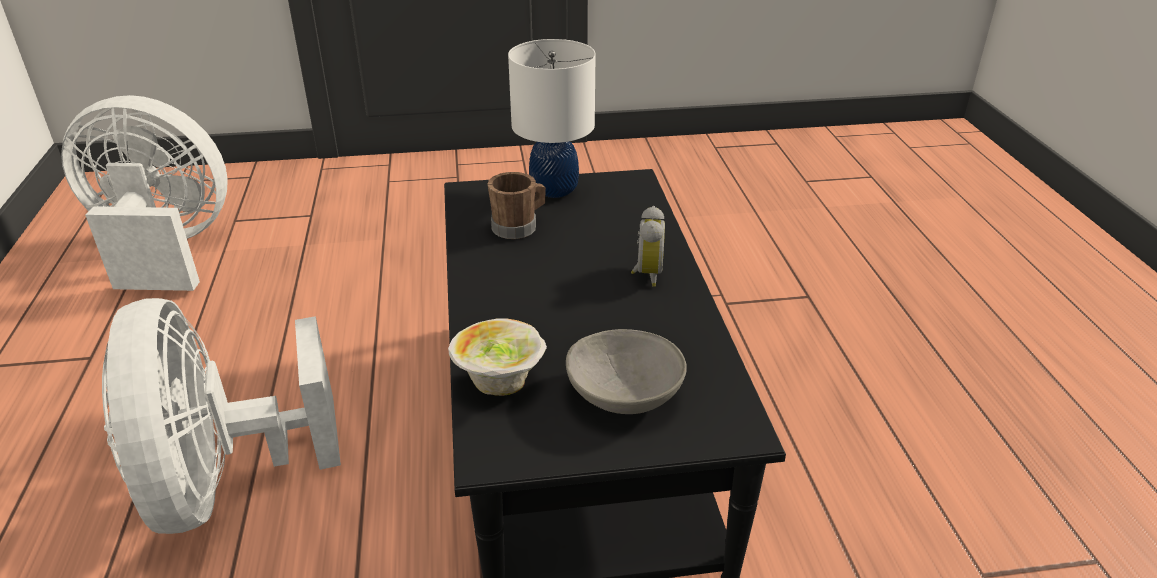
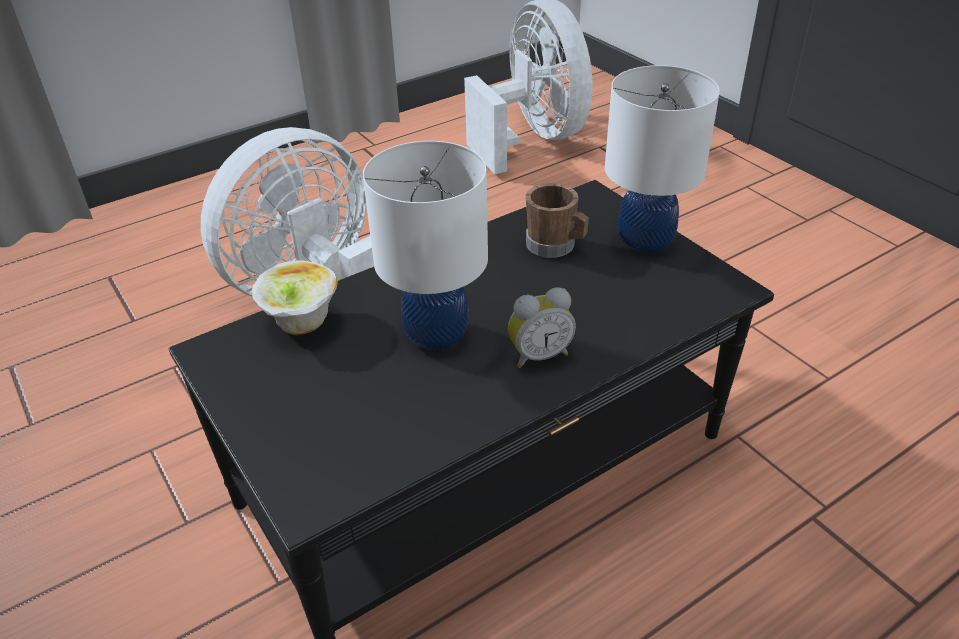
camera: 65 degrees right, 5 degrees up
grey bowl [566,329,687,414] -> none
none -> white table lamp [363,141,488,350]

